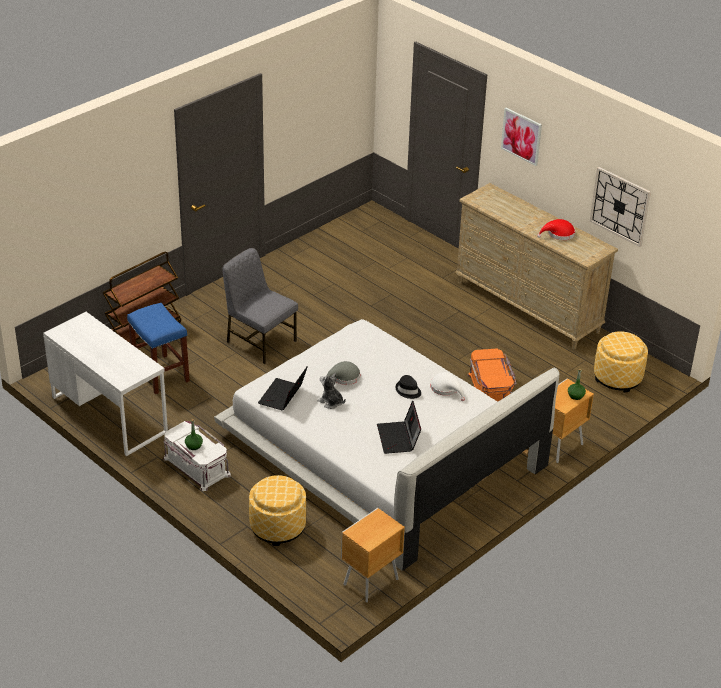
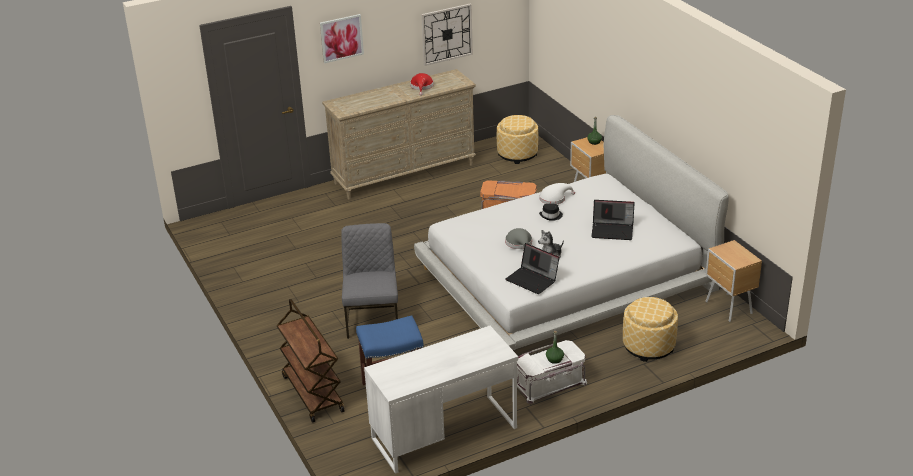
camera: 70 degrees left, 5 degrees down
grey chair [223,248,298,364] -> grey chair turned 120 degrees clockwise [341,223,398,339]

